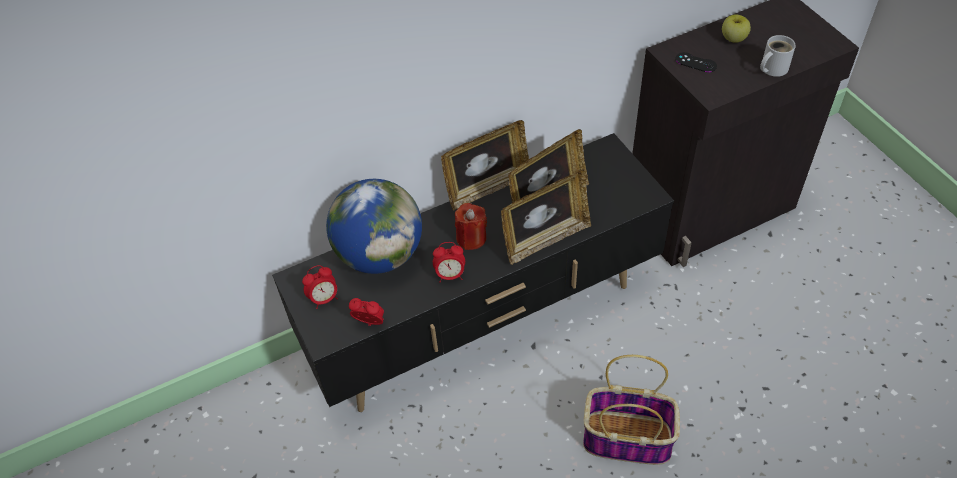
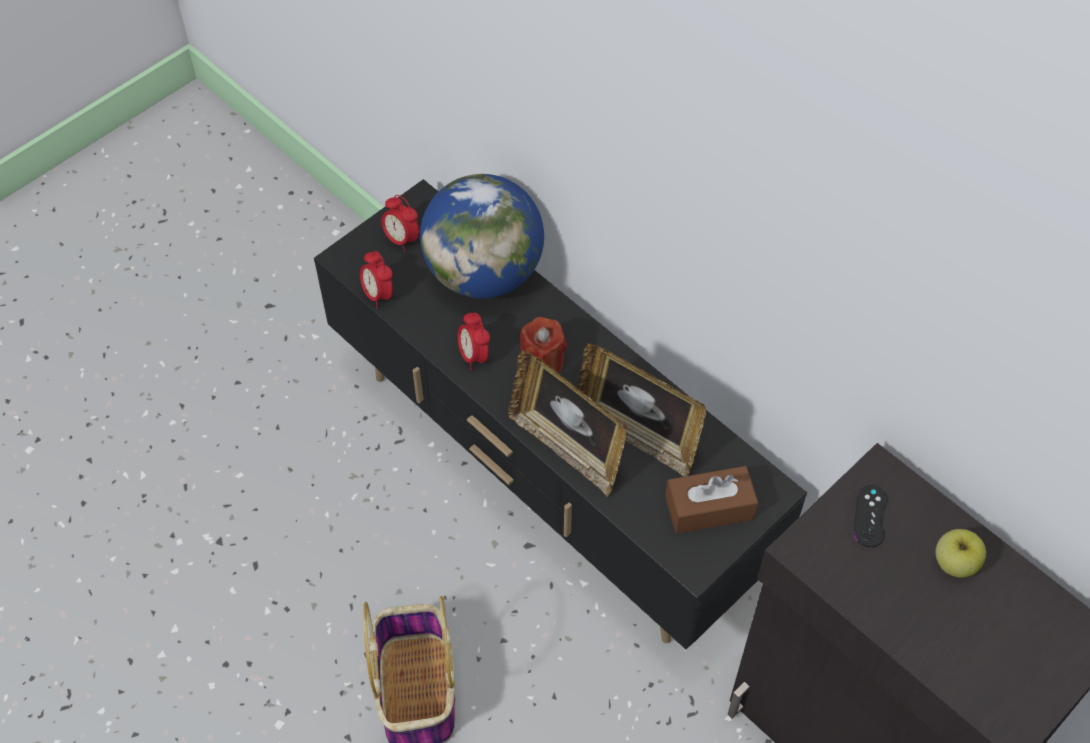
camera: 70 degrees right, 5 degrees up
alarm clock [349,298,384,326] -> alarm clock turned 150 degrees clockwise [360,251,393,309]
picture frame [441,120,529,210] -> none
white mug [760,35,796,77] -> none
none -> brown tissue box [665,466,758,534]

